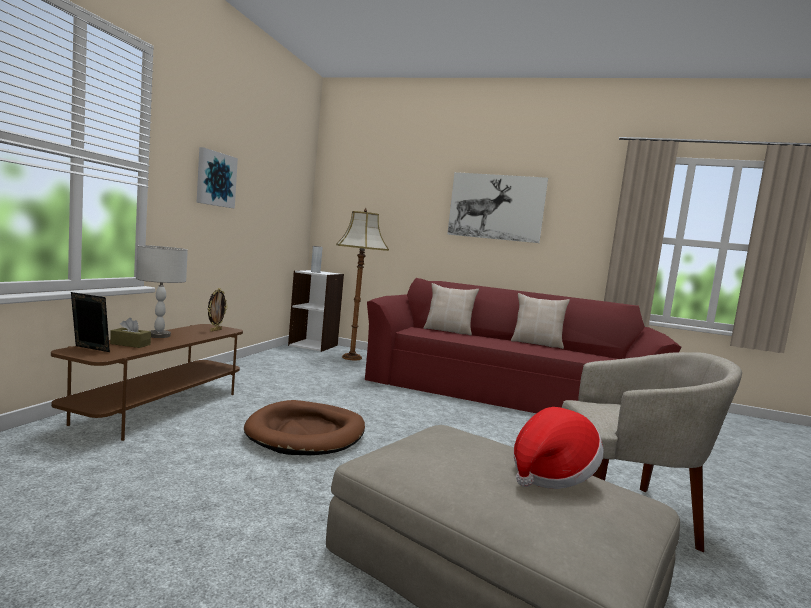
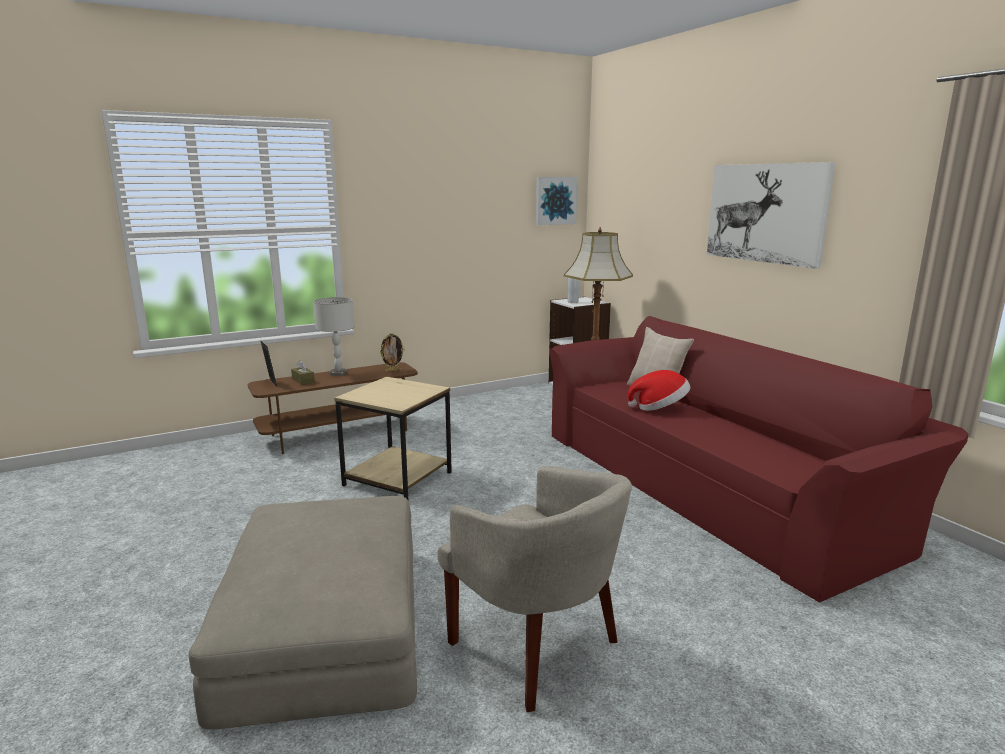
camera: 45 degrees right, 10 degrees up
picture [197,147,238,209] -> picture moved to [536,177,578,225]
brown dog bed [244,400,365,455] -> beige side table [334,377,452,501]
beige pillow [511,293,570,349] -> none
hat [514,407,603,489] -> hat moved to [628,370,690,411]

